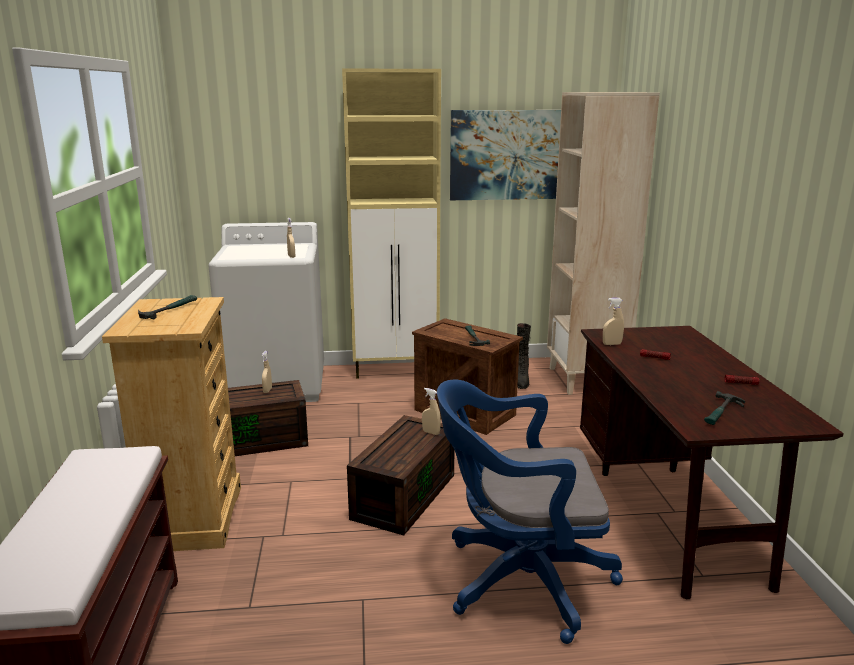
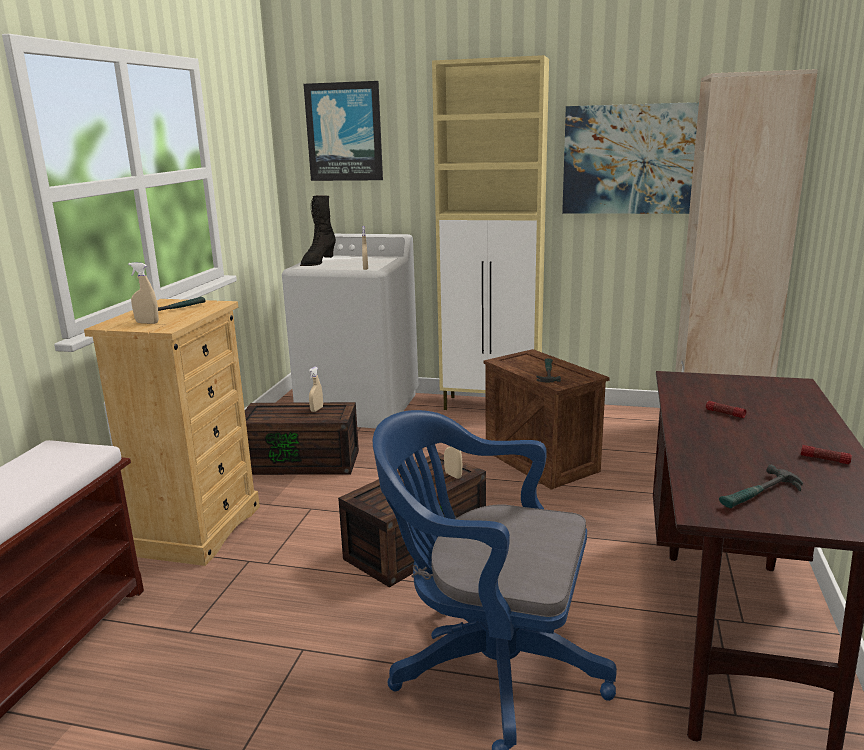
camera: 20 degrees right, 0 degrees up
black boot [517,323,531,389] -> black boot moved to [300,195,336,266]
beige spray bottle [603,298,624,345] -> beige spray bottle moved to [128,262,159,324]
none -> picture [304,81,383,181]

